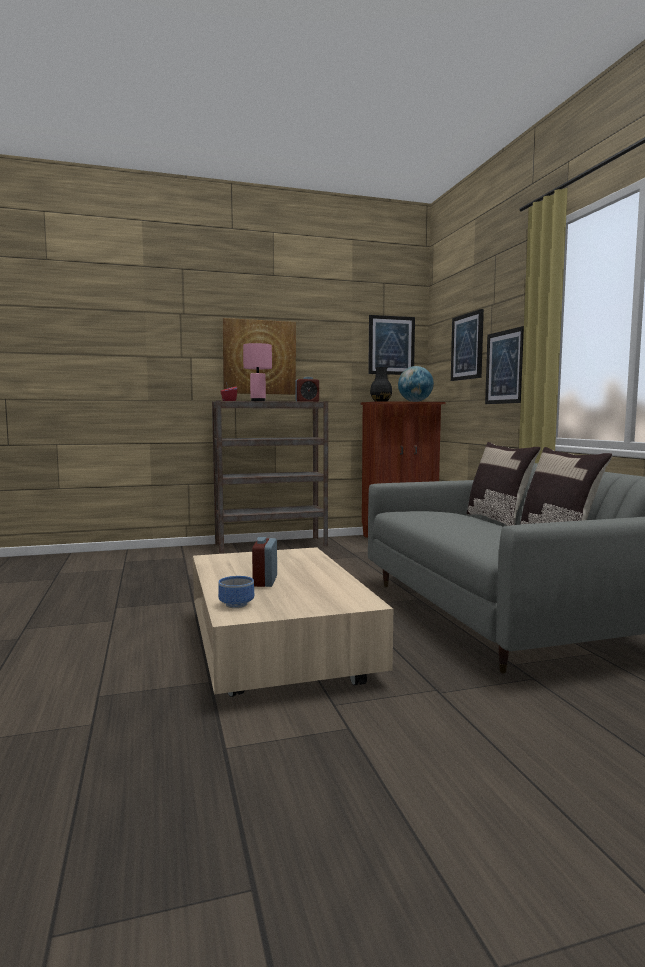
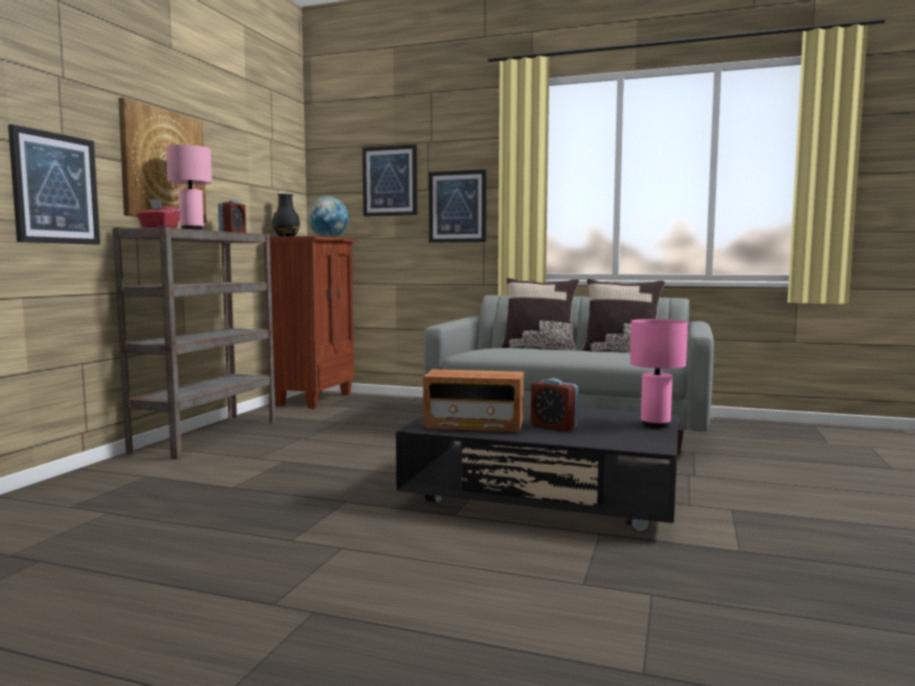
camera: 55 degrees left, 0 degrees up
beige coffee table [193,547,393,697] -> black coffee table [396,404,679,532]
bowl [218,576,254,608] -> none
picture [368,315,415,375] -> picture moved to [8,124,100,245]
none -> radio [423,369,524,432]
none -> pink table lamp [630,319,688,428]

